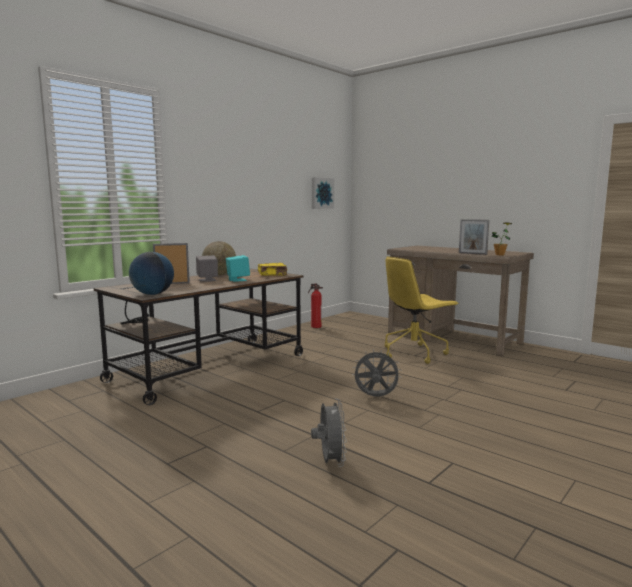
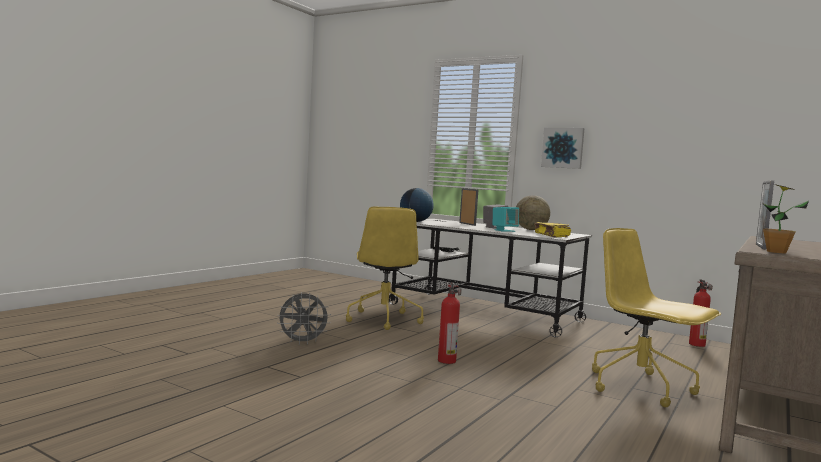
camera: 80 degrees right, 5 degrees down
brown desk [94,269,303,405] -> white desk [389,219,592,337]
picture [312,177,334,209] -> picture moved to [541,128,584,169]
grey fan [353,349,401,397] -> fire extinguisher [438,282,461,364]
none -> yellow office chair [346,206,424,330]

